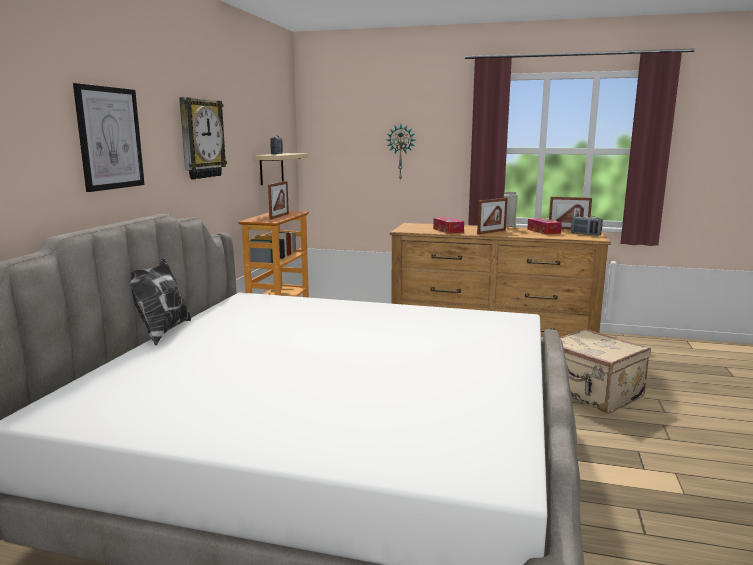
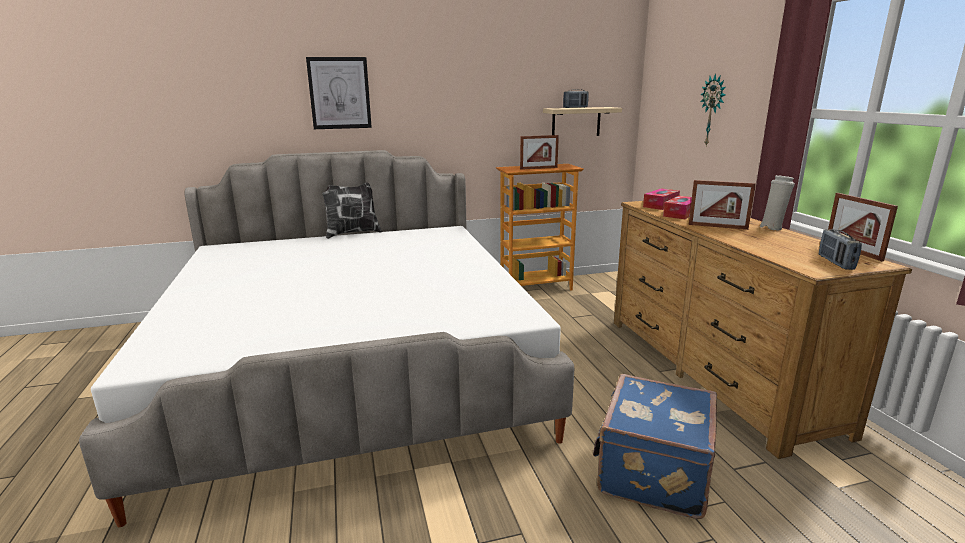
camera: 60 degrees right, 5 degrees up
wall clock [179,97,227,179] -> none
tissue box [527,218,562,235] -> tissue box moved to [643,188,680,210]
beige suitcase [560,329,651,414] -> blue suitcase [593,374,717,519]

